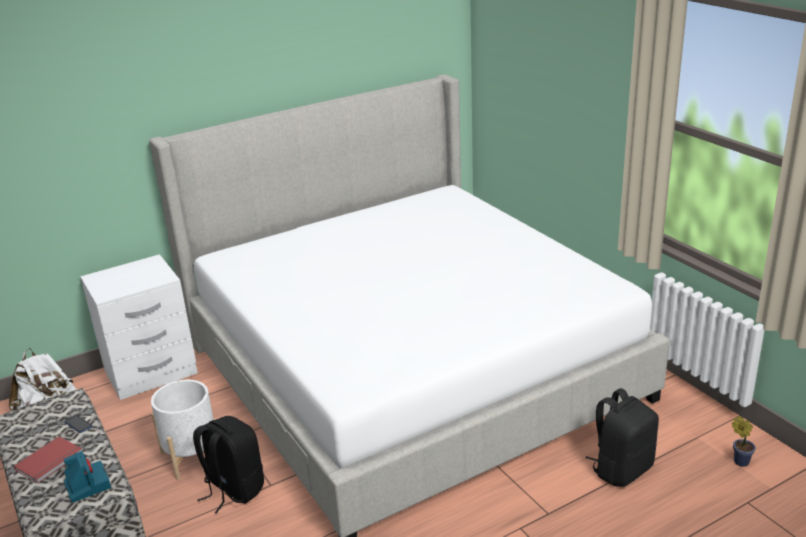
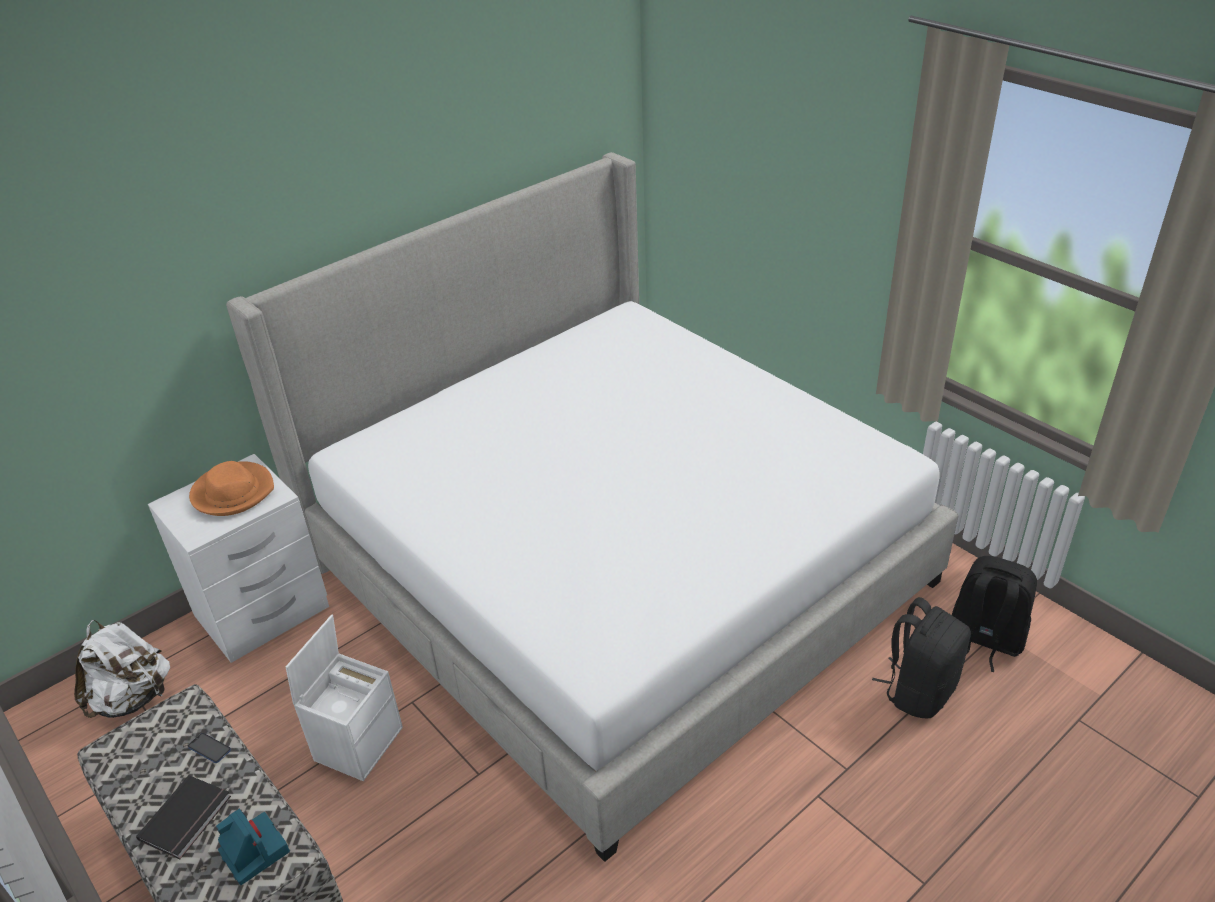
camera: 10 degrees left, 10 degrees up
red book [14,436,82,484] -> black book [136,775,231,859]
white planter [151,380,216,480] -> white storage box [286,614,403,781]
black backpack [193,416,264,514] -> black backpack moved to [952,556,1037,672]
potted plant [731,416,756,467] -> none
none -> orange hat [189,461,274,516]

